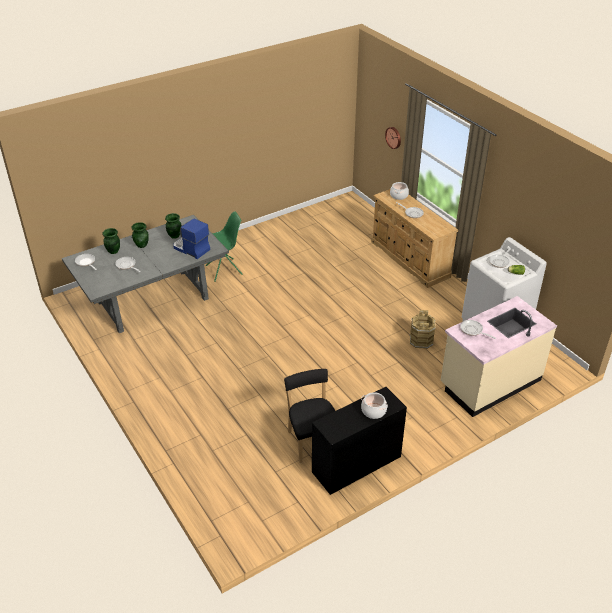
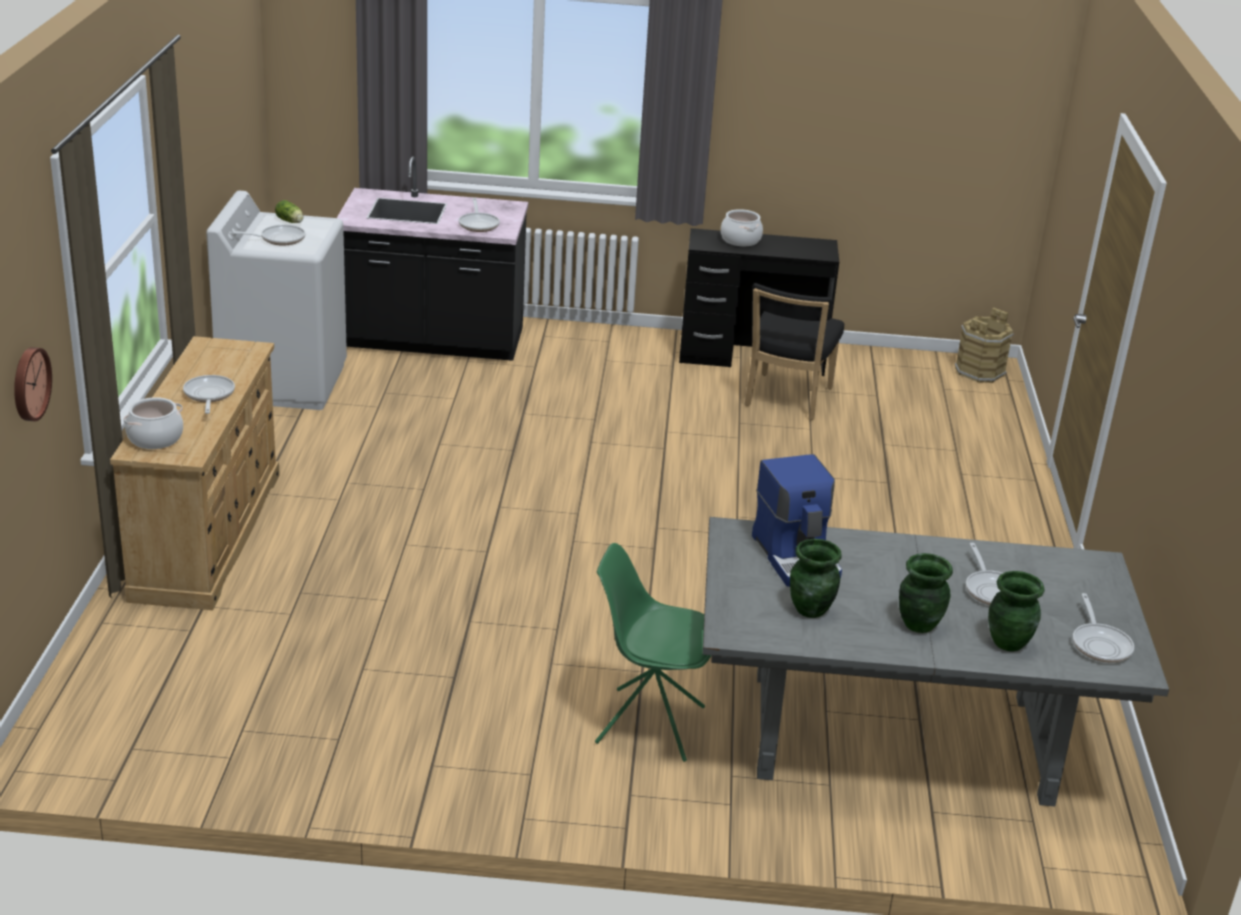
camera: 145 degrees left, 10 degrees down
brown bucket [409,310,436,349] -> brown bucket moved to [955,308,1014,383]
beige counter [441,296,557,417] -> black counter [337,156,528,361]

